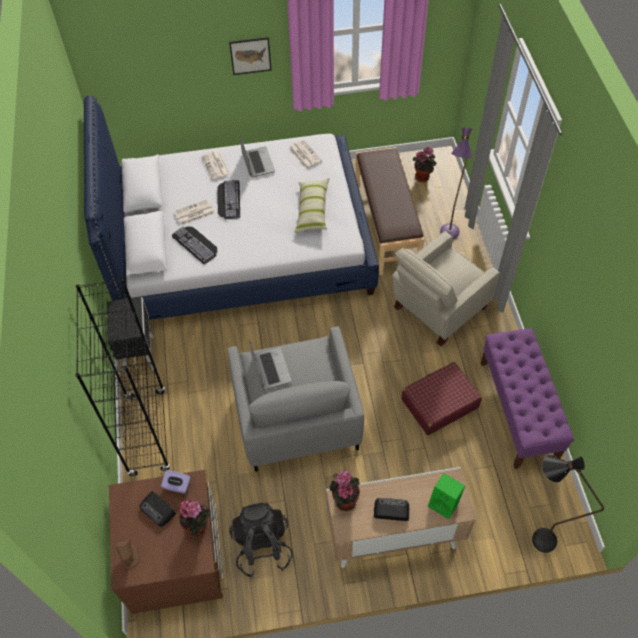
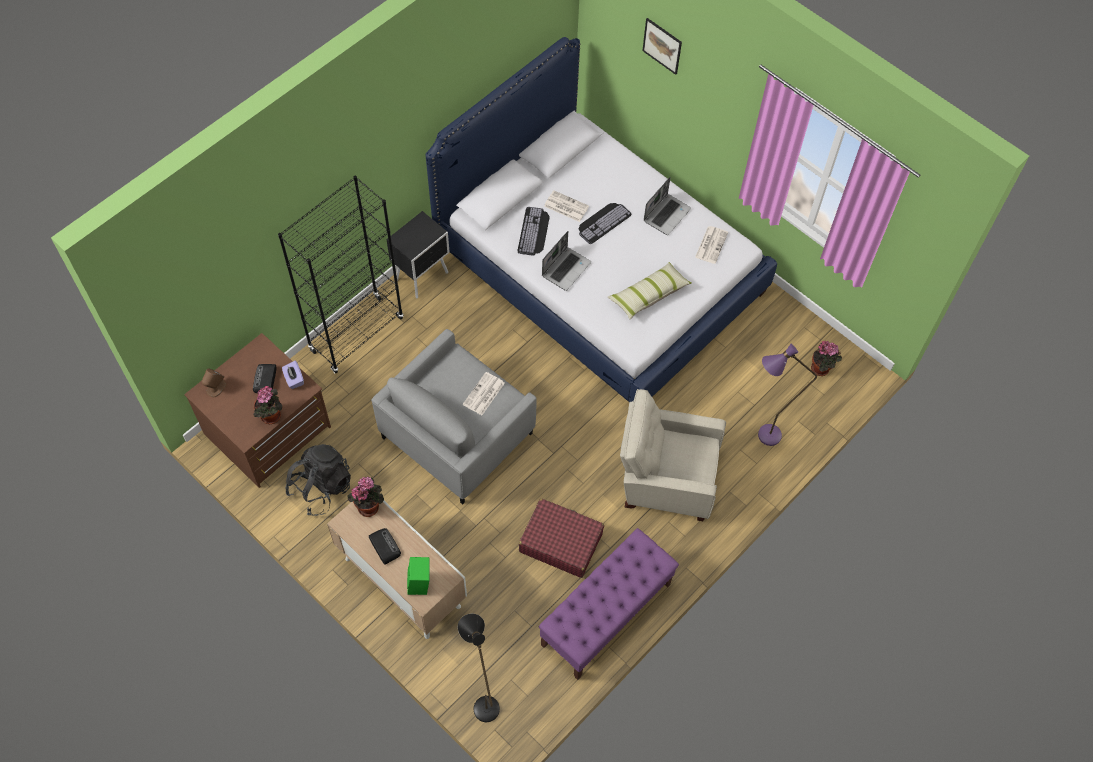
camera: 50 degrees right, 5 degrees up
newspaper [202,151,230,179] -> newspaper moved to [463,372,505,415]
picture [229,37,271,75] -> picture moved to [642,18,682,75]
laptop [249,339,292,390] -> laptop moved to [542,231,591,291]
brown bench [355,147,425,275] -> none

